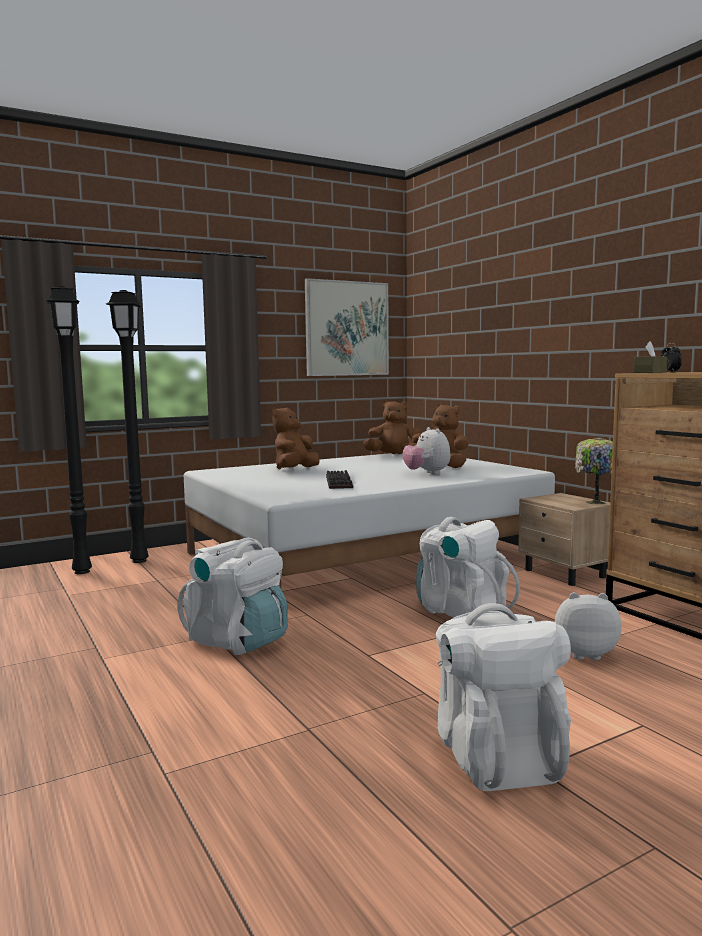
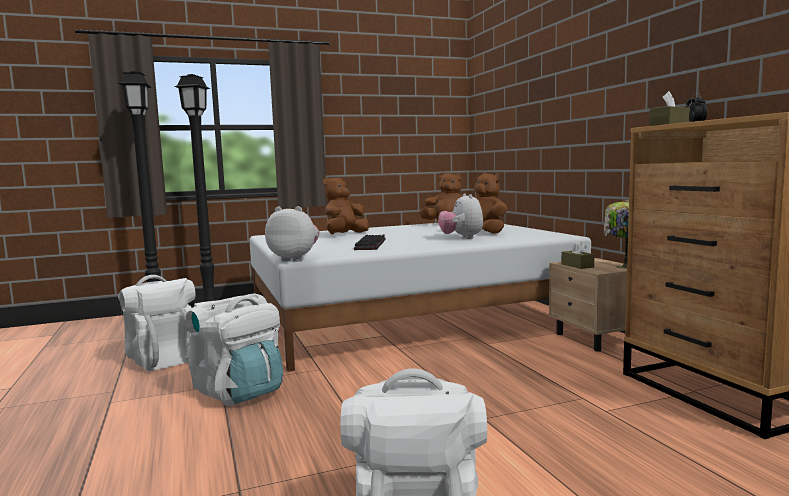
camera: 10 degrees right, 0 degrees up
picture [305,278,389,376] -> none
white backpack [416,517,520,618] -> white backpack moved to [118,275,195,371]
plush toy [555,592,622,660] -> plush toy moved to [265,206,319,262]
none -> brown tissue box [561,240,594,269]

